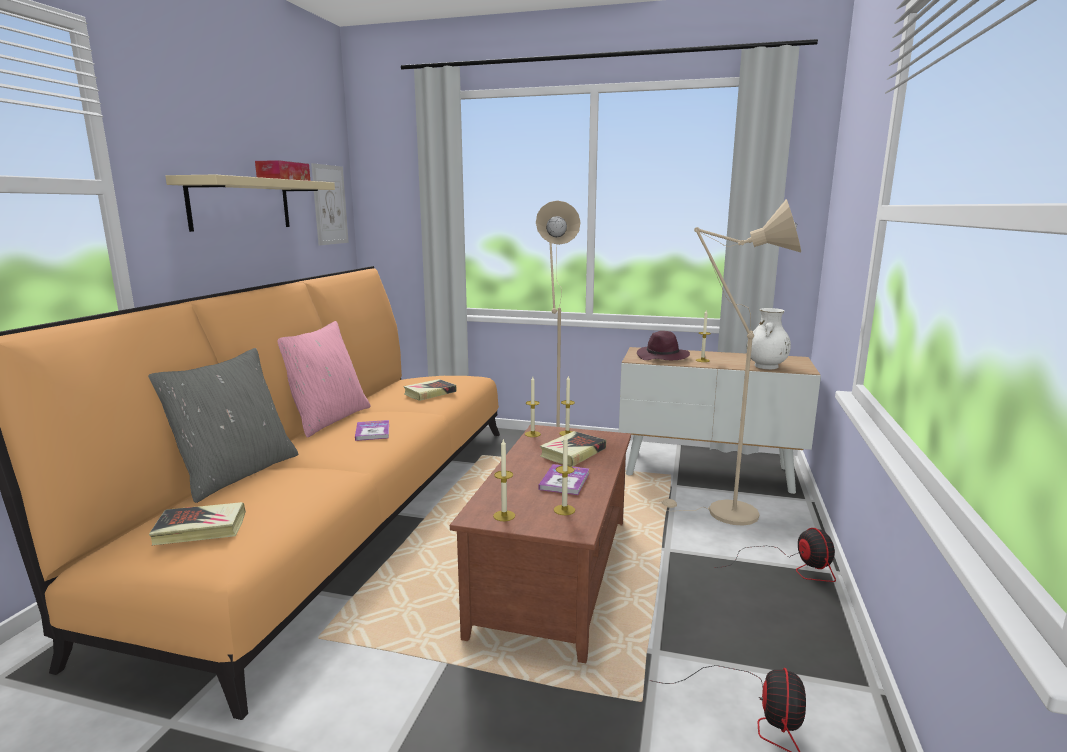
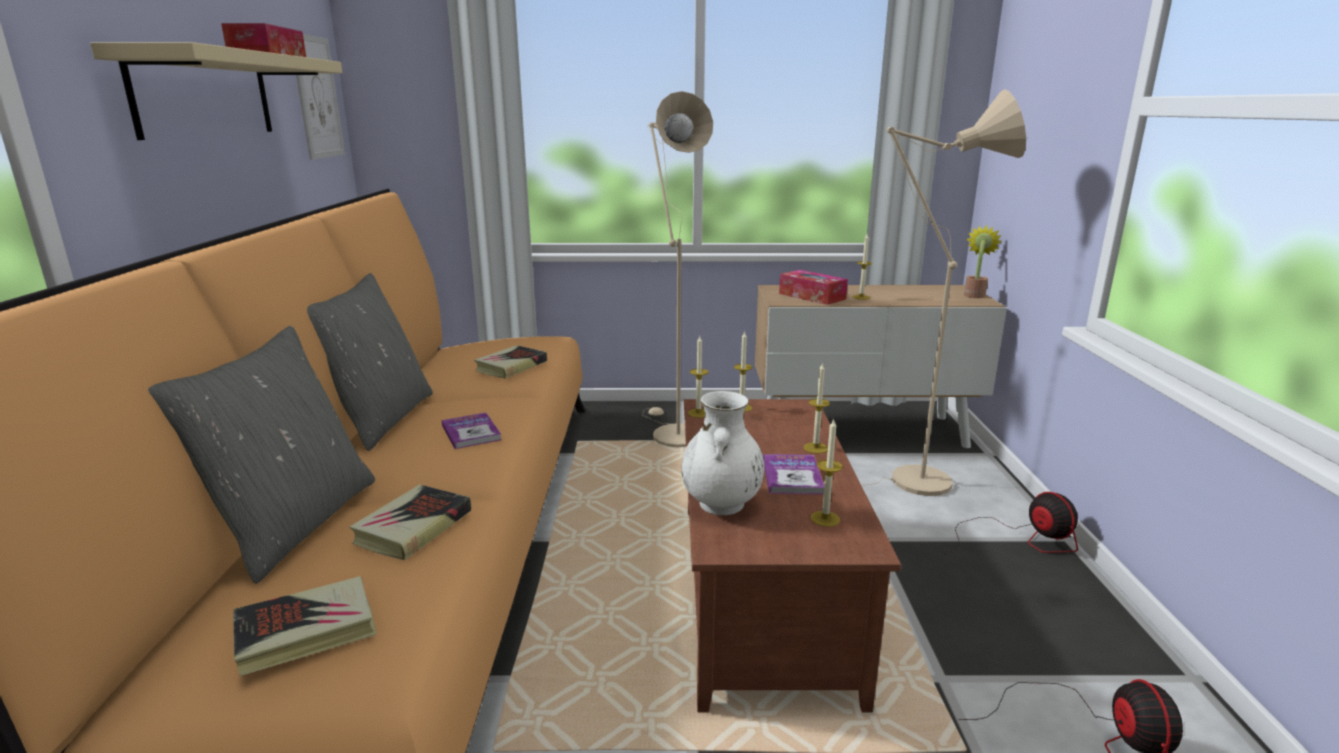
camera: 15 degrees left, 5 degrees up
pink pillow [278,321,371,438] -> grey pillow [307,273,433,451]
candle [493,439,515,521] -> candle moved to [804,362,830,454]
book [540,431,606,466] -> book moved to [349,484,471,561]
purple hat [637,331,690,360] -> tissue box [779,270,848,305]
white vase [747,308,791,369] -> white vase moved to [682,391,764,515]
none -> potted plant [964,225,1002,298]

